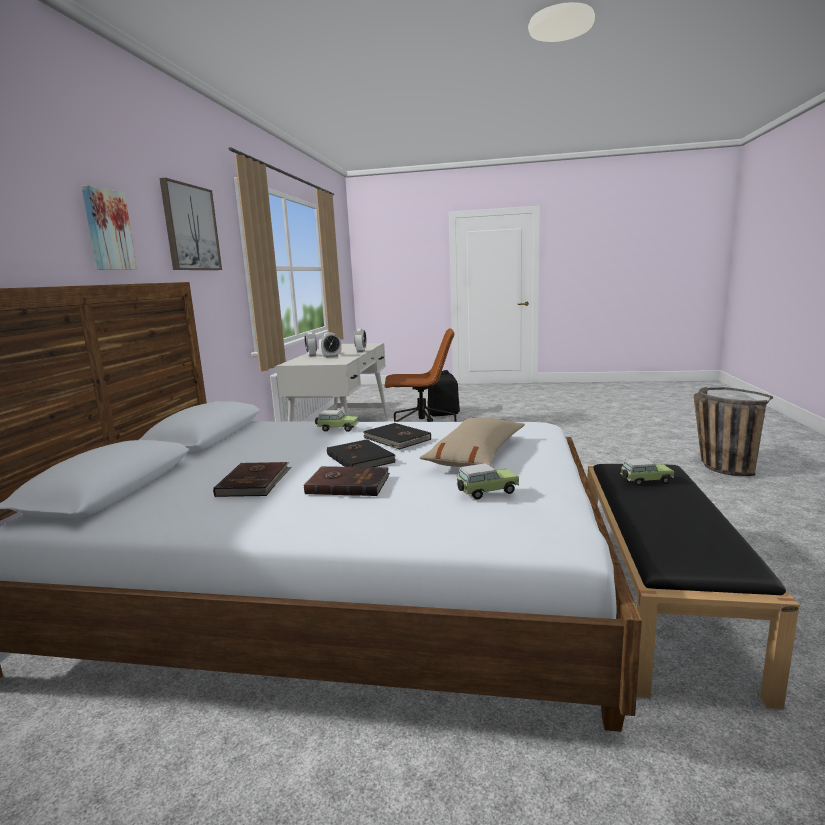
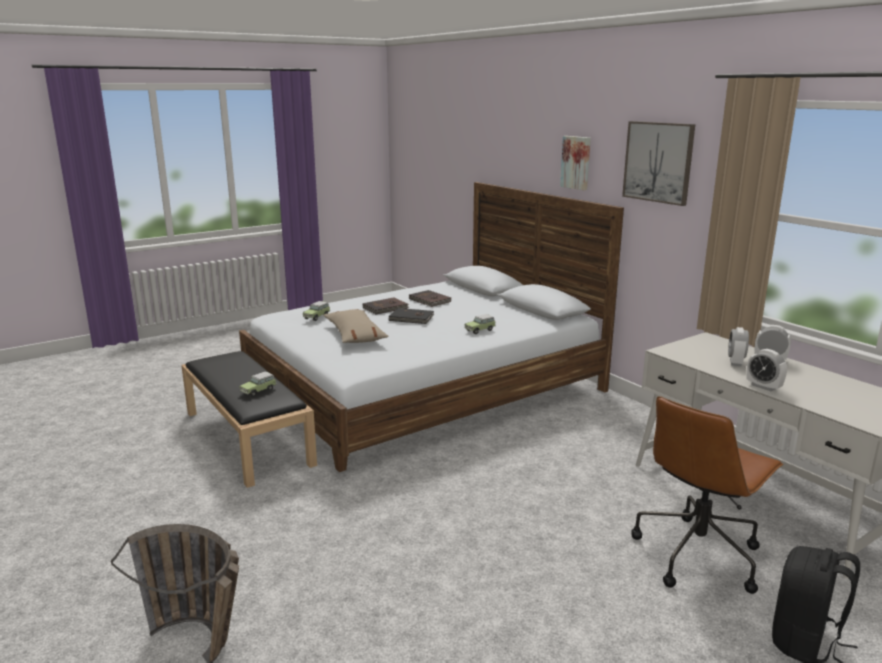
camera: 135 degrees right, 5 degrees up
black book [363,423,431,449] -> none

